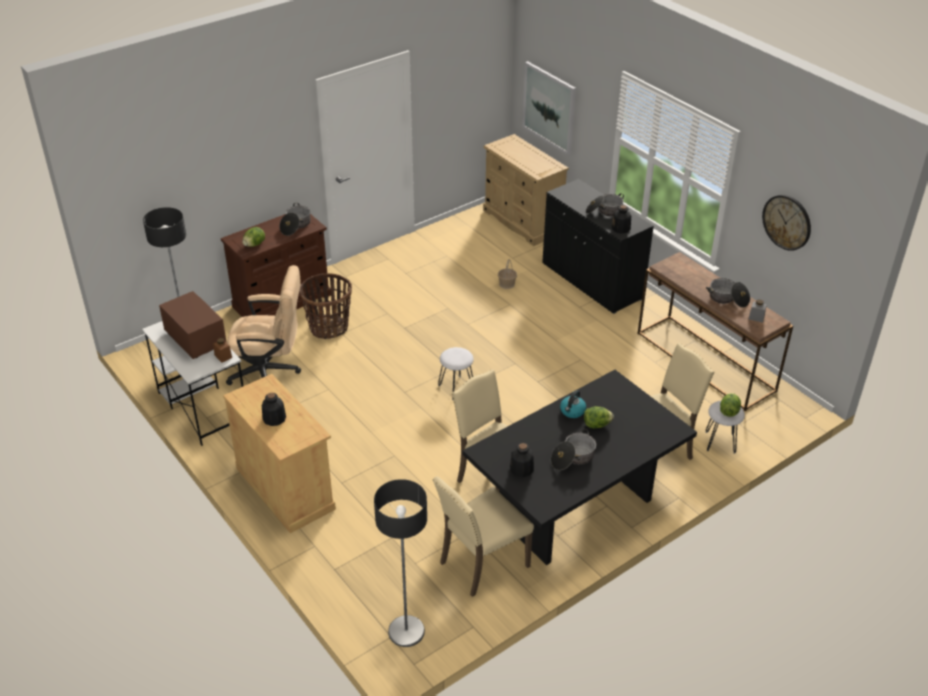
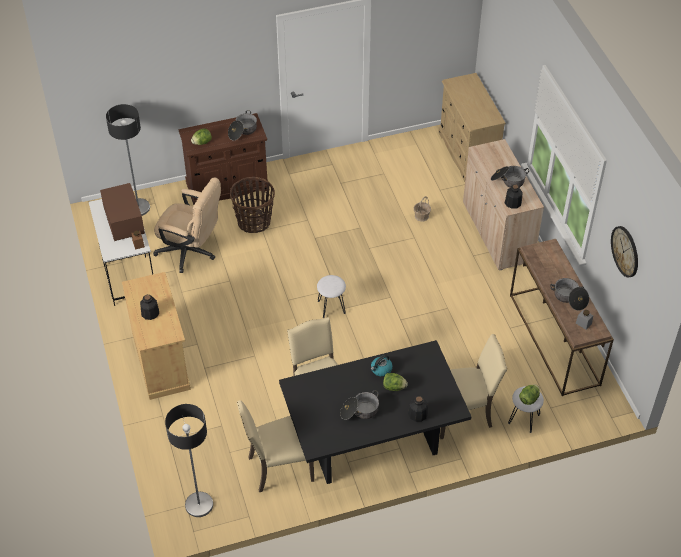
camera: 20 degrees right, 10 degrees up
bottle [510,443,534,478] -> bottle moved to [408,396,428,422]
picture [522,61,576,155] -> none
black cabinet [542,179,654,314] -> beige cabinet [463,139,544,270]

